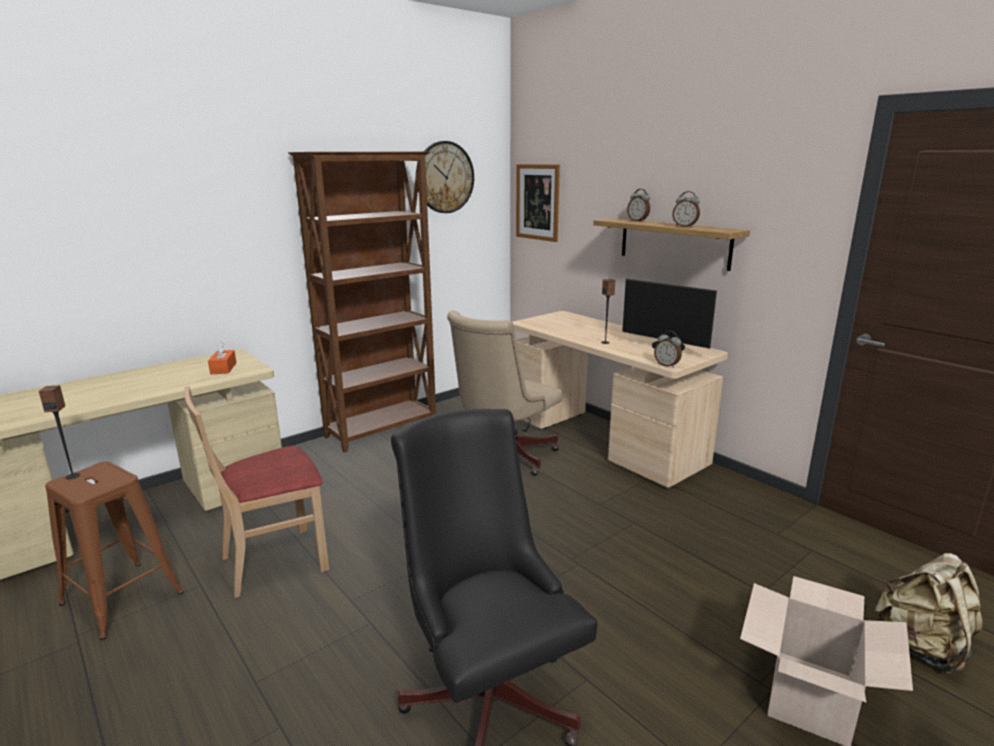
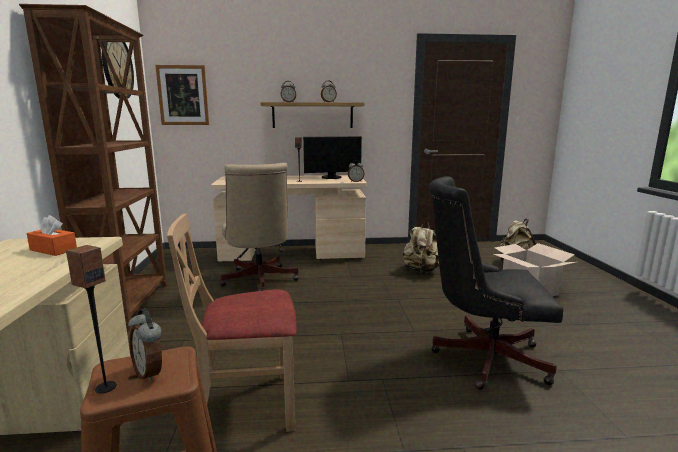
camera: 55 degrees left, 5 degrees down
beige chair [184,386,329,598] -> beige chair turned 75 degrees clockwise [167,213,297,432]
none -> alarm clock [128,309,162,383]
none -> beige backpack [402,222,439,274]

